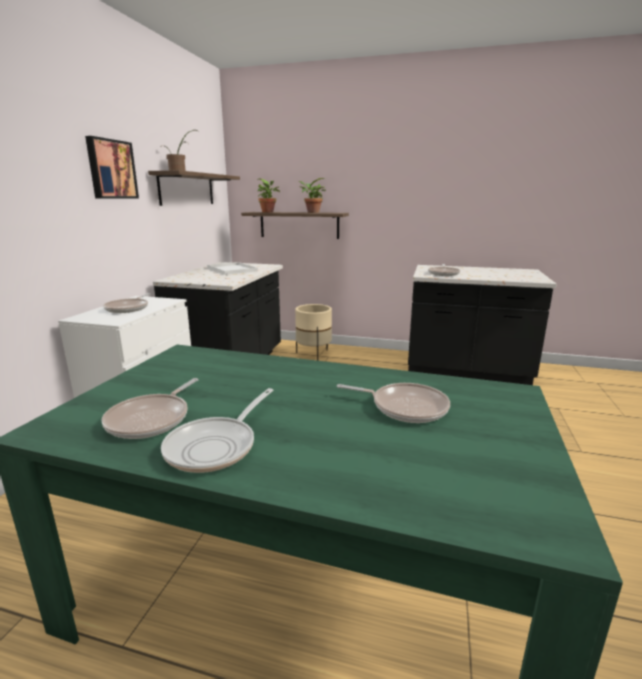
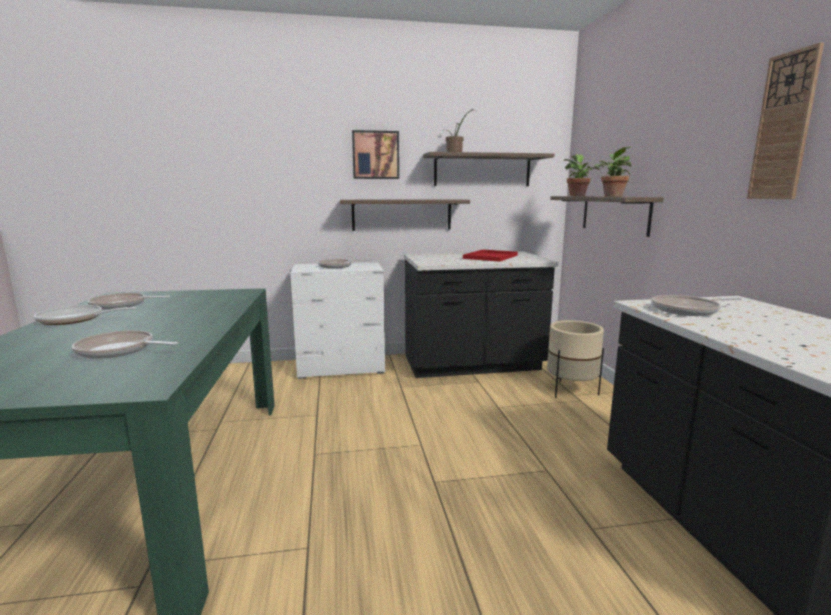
camera: 65 degrees right, 5 degrees down
white tray [207,262,258,275] -> red tray [463,250,518,262]
frying pan [337,383,450,423] -> frying pan turned 105 degrees clockwise [72,330,178,359]
none -> shelf [340,199,470,231]
none -> wall clock [747,42,824,199]

